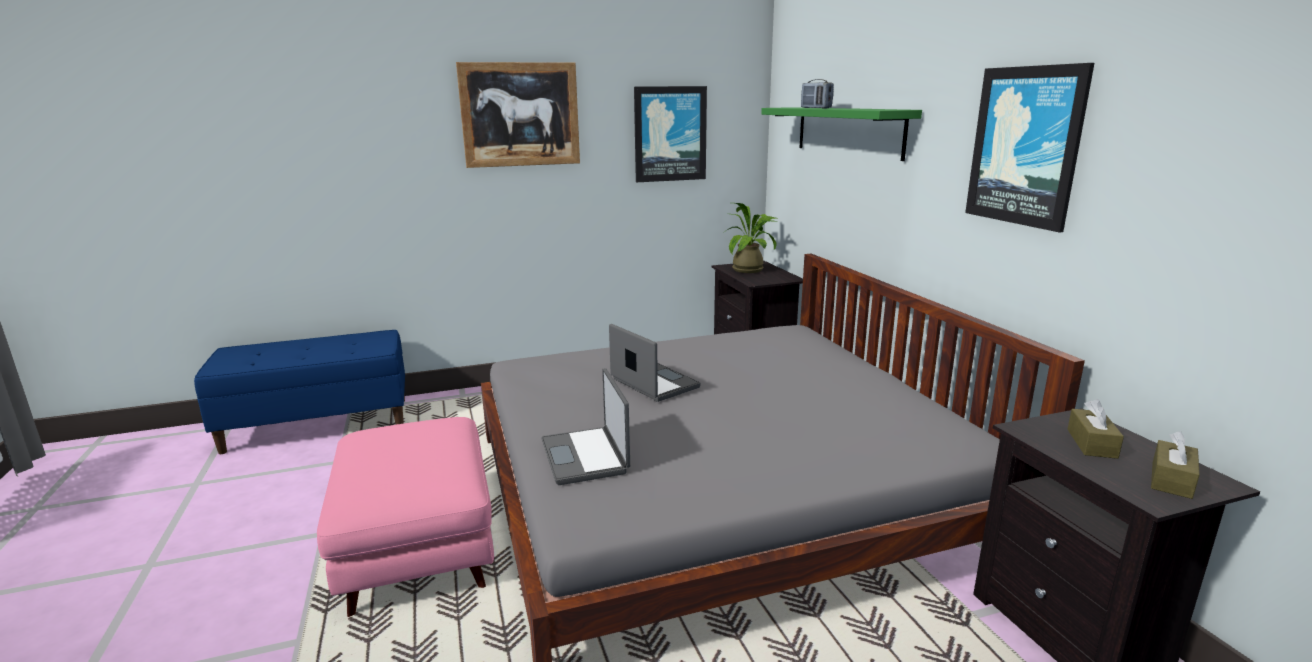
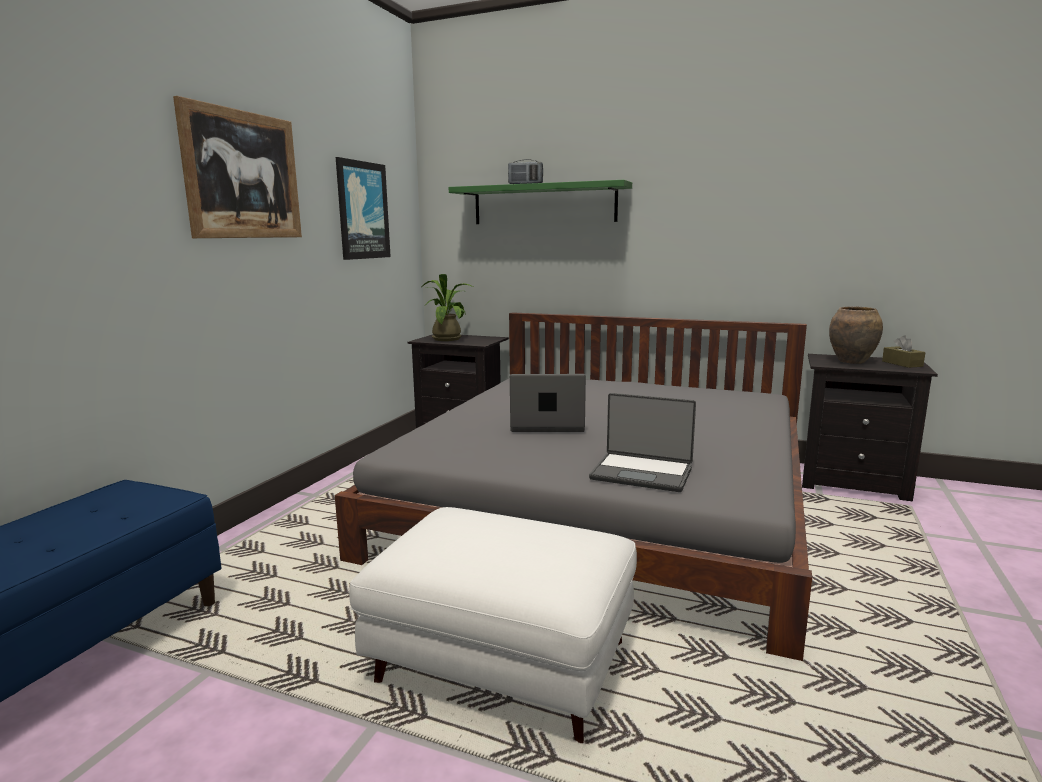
camera: 50 degrees left, 5 degrees down
pink ottoman [317,417,494,617] -> white ottoman [349,507,637,743]
picture [965,63,1094,233] -> none
brown tissue box [1067,399,1124,459] -> brown vase [829,307,883,364]

